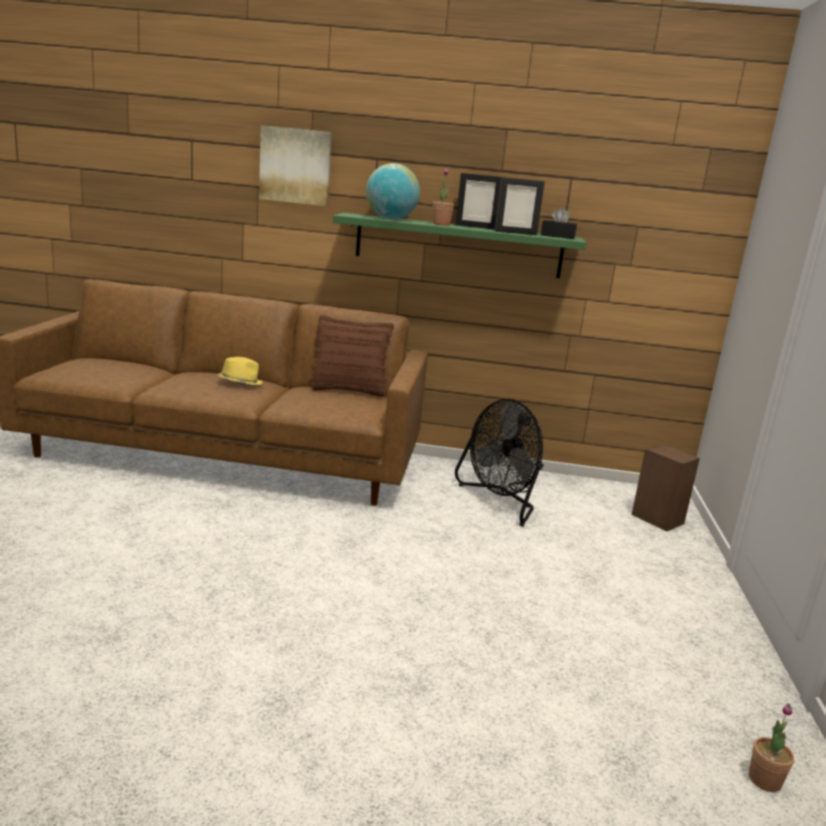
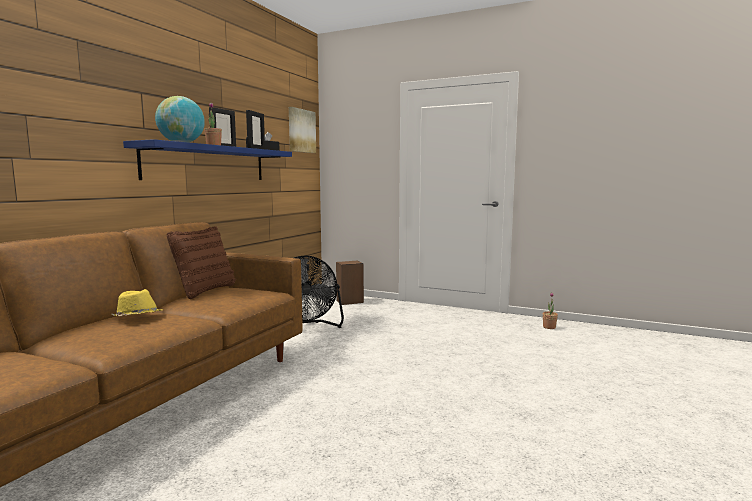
camera: 70 degrees left, 10 degrees down
picture [259,125,332,206] -> picture moved to [289,107,316,153]
green shelf [333,213,587,278] -> blue shelf [123,139,292,180]

